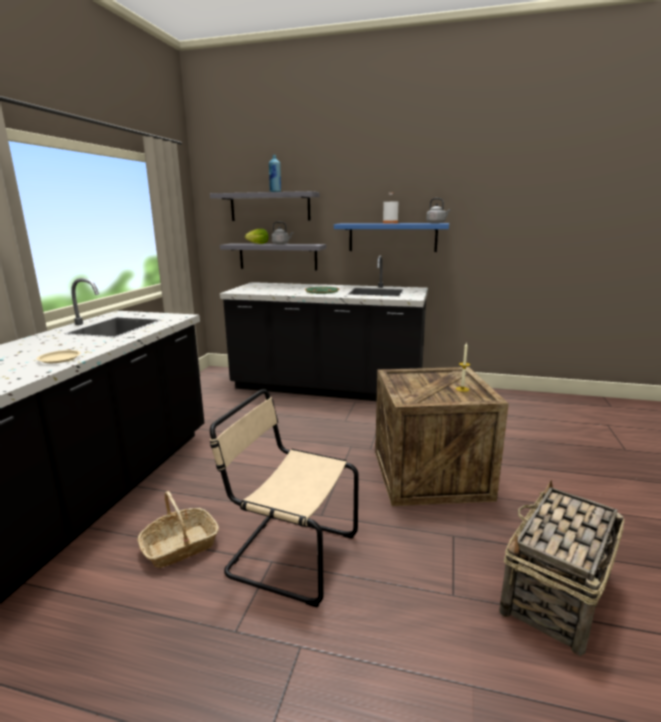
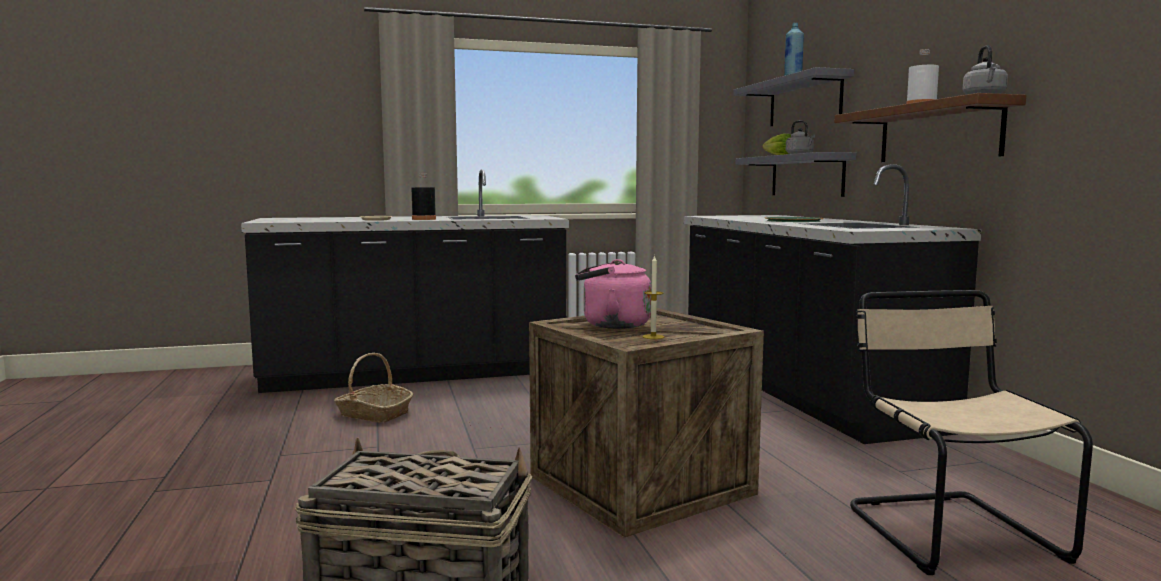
camera: 60 degrees right, 10 degrees down
beige chair [210,390,359,607] -> beige chair moved to [850,290,1093,575]
blue shelf [334,223,449,252] -> brown shelf [834,93,1026,162]
none -> black bottle [411,173,436,220]
none -> pink kettle [575,259,652,329]

